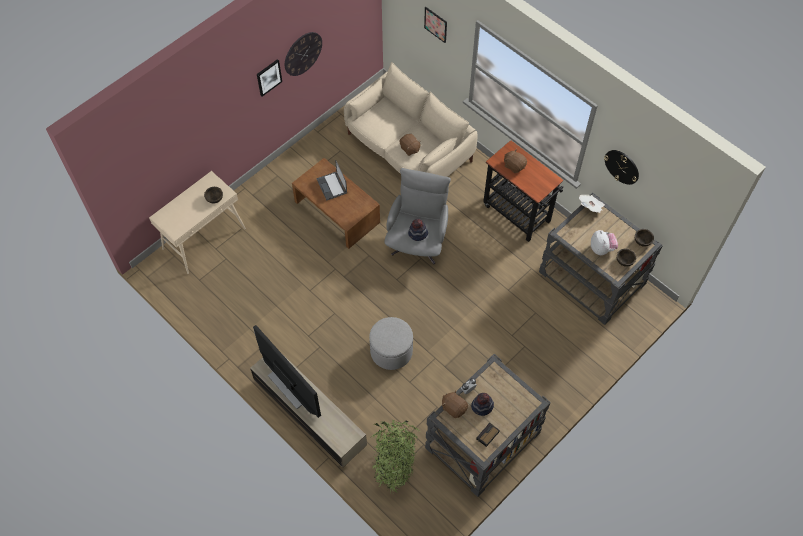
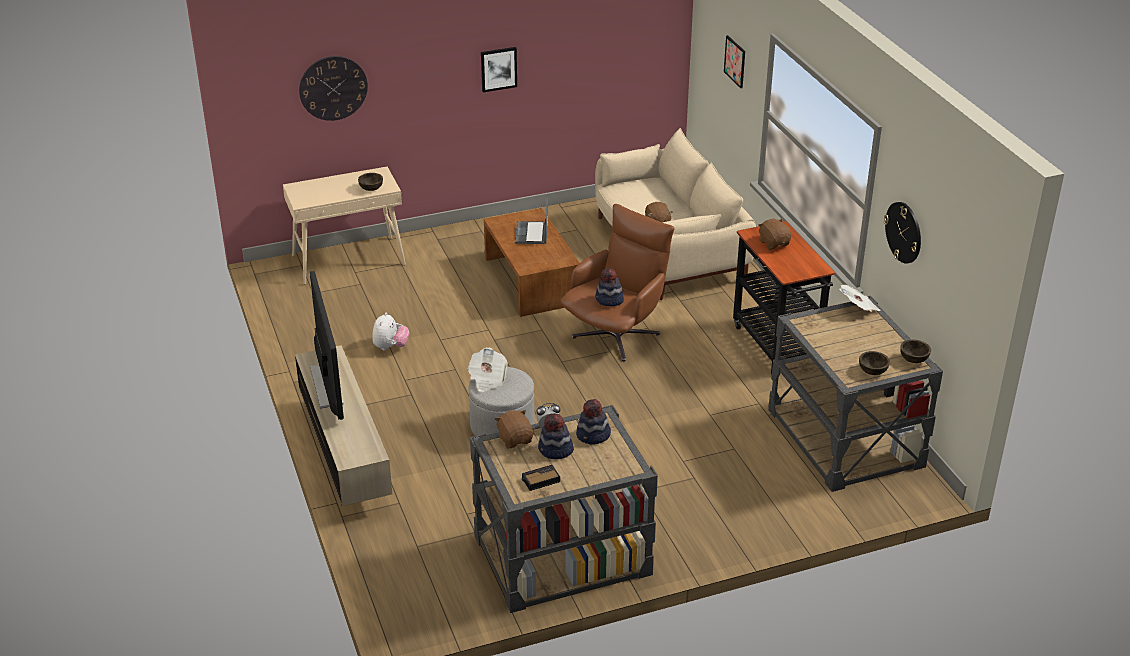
camera: 25 degrees right, 25 degrees down
wall clock [285,32,322,76] -> wall clock moved to [299,56,368,121]
potted plant [371,419,420,493] -> none
grey armchair [384,168,451,264] -> brown armchair [561,204,675,362]
plush toy [591,230,618,255] -> plush toy moved to [372,313,409,351]
none -> newspaper [467,348,508,392]
none -> hat [576,399,611,445]

